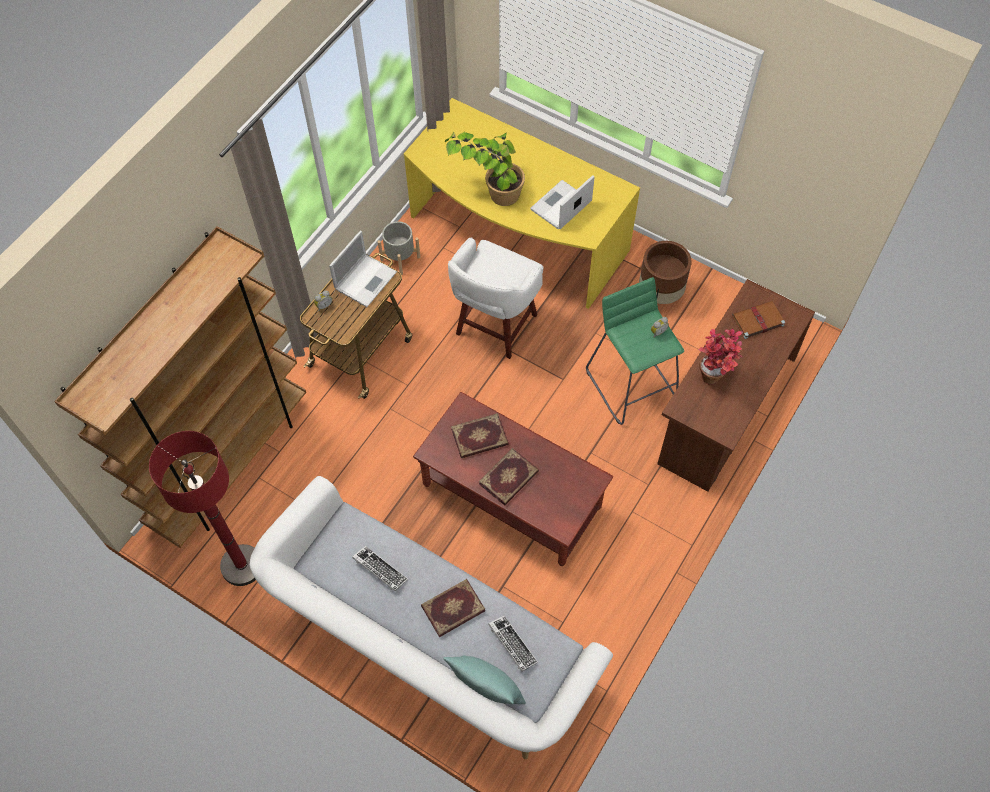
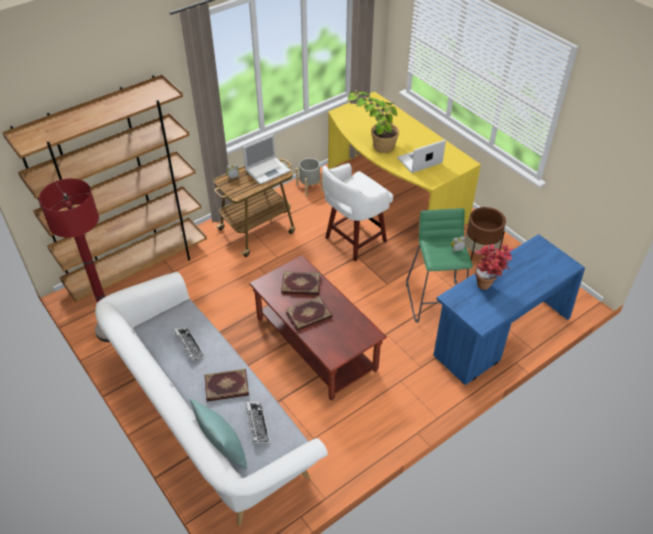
camera: 20 degrees right, 15 degrees down
brown desk [657,279,815,492] -> blue desk [433,234,585,385]
brown book [732,301,785,339] -> none

